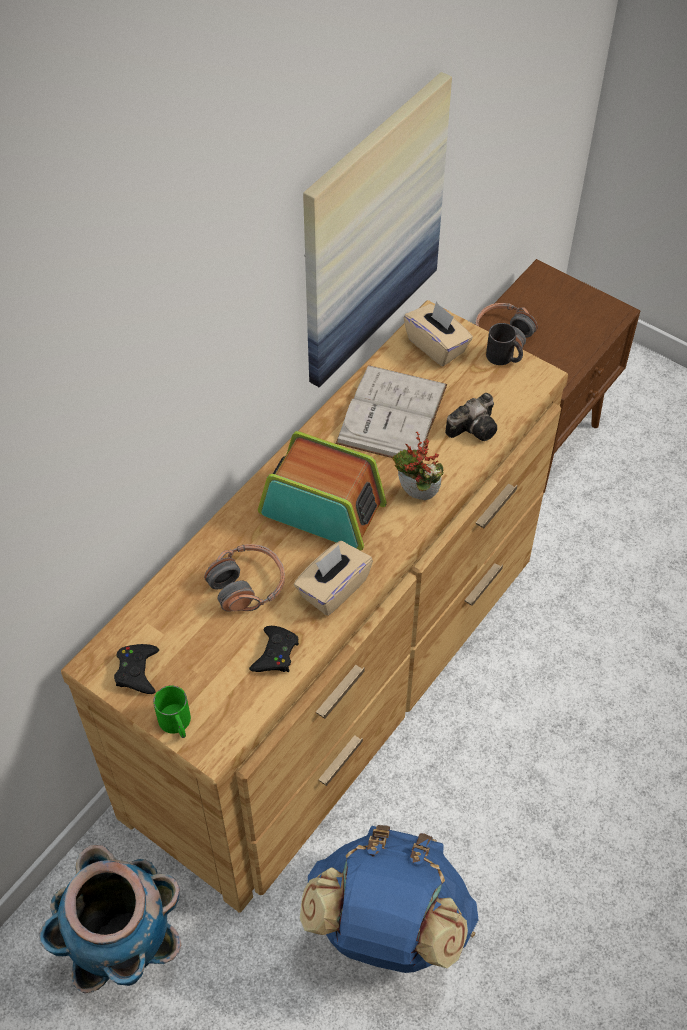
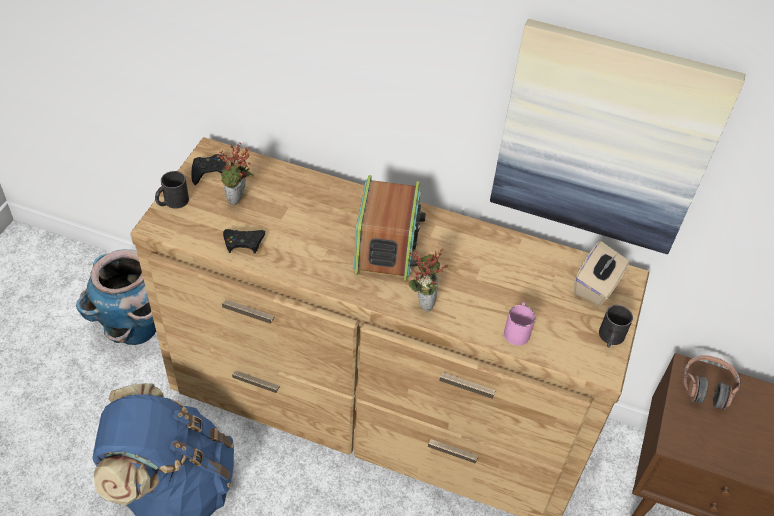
camera: 70 degrees right, 5 degrees down
green mug [153,686,191,738] -> black mug [155,171,189,209]
headphones [204,544,285,611] -> none
beige tissue box [294,541,373,616] -> none
white book [335,365,447,458] -> none
camera [445,393,497,441] -> pink mug [504,302,536,345]
none -> potted plant [217,143,254,206]

